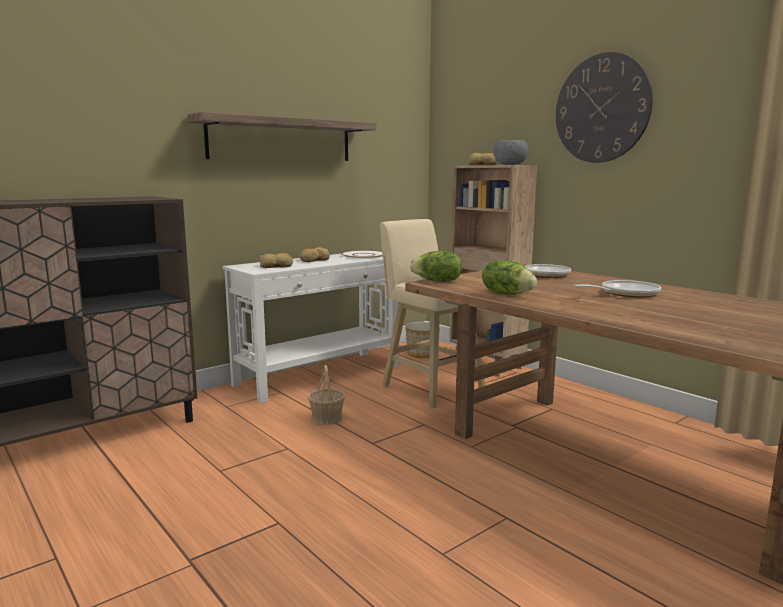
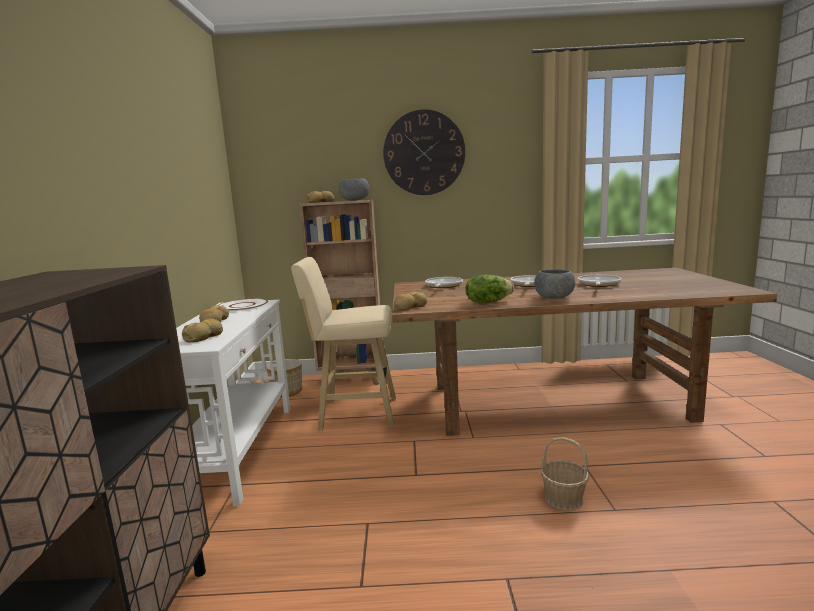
camera: 50 degrees left, 0 degrees up
shelf [187,112,377,161] -> none
basket [308,365,346,425] -> basket moved to [541,437,589,511]
lettuce [410,251,462,282] -> bread [394,291,427,310]
none -> grey bowl [534,269,575,299]
none -> frying pan [578,275,621,287]

